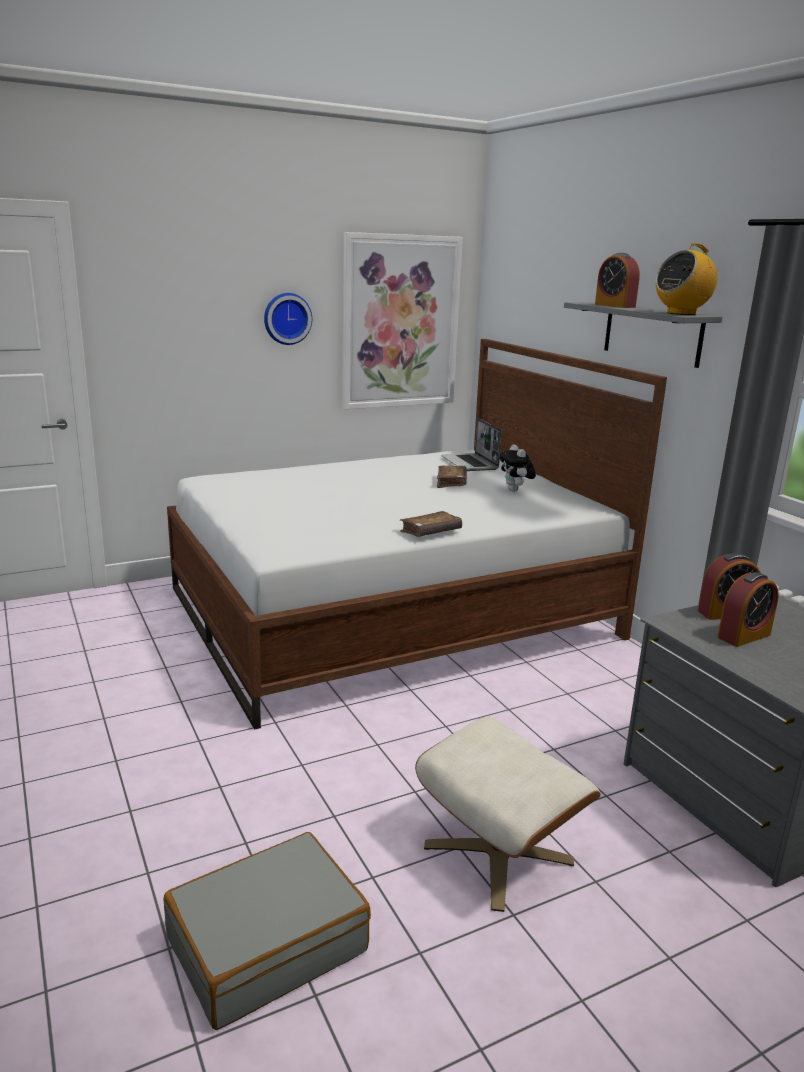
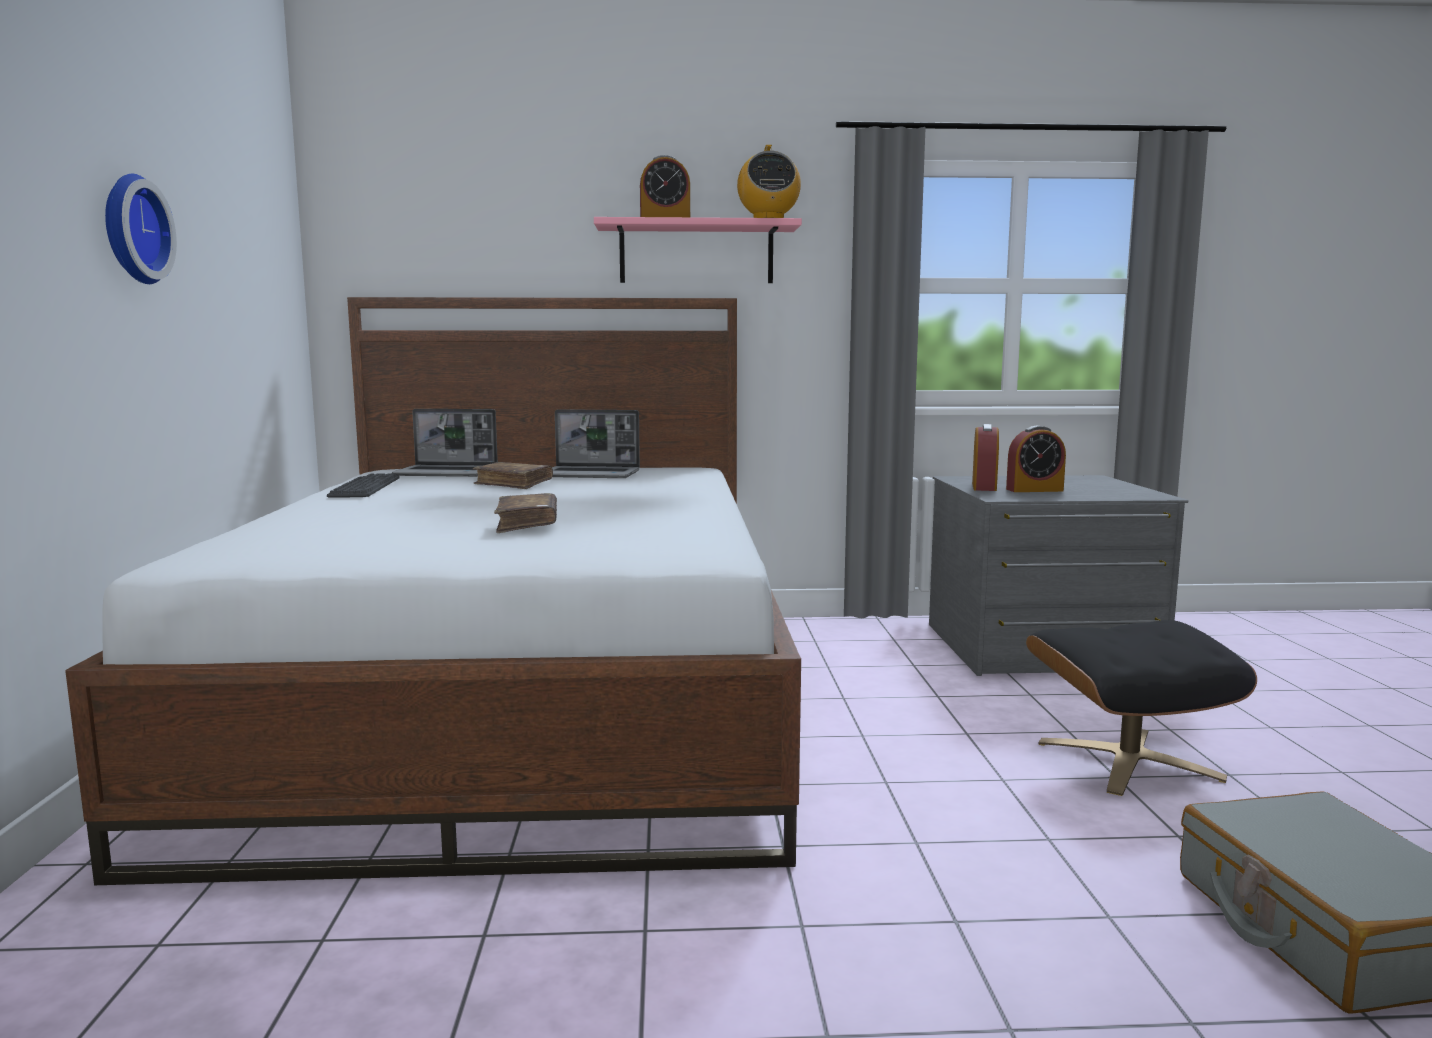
camera: 65 degrees left, 10 degrees down
picture [342,232,463,409] -> none
brown book [400,511,462,537] -> brown book moved to [494,493,557,533]
beige ottoman [415,717,601,912] -> black ottoman [1026,620,1257,796]
plush toy [499,444,536,492] -> laptop [552,409,640,478]
grey shelf [564,302,722,368] -> pink shelf [594,217,802,283]
alarm clock [718,572,779,647] -> alarm clock turned 90 degrees clockwise [1006,426,1066,492]
none -> keyboard [327,473,400,498]

